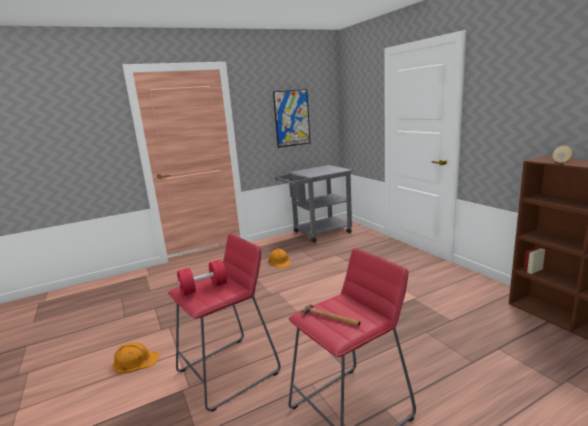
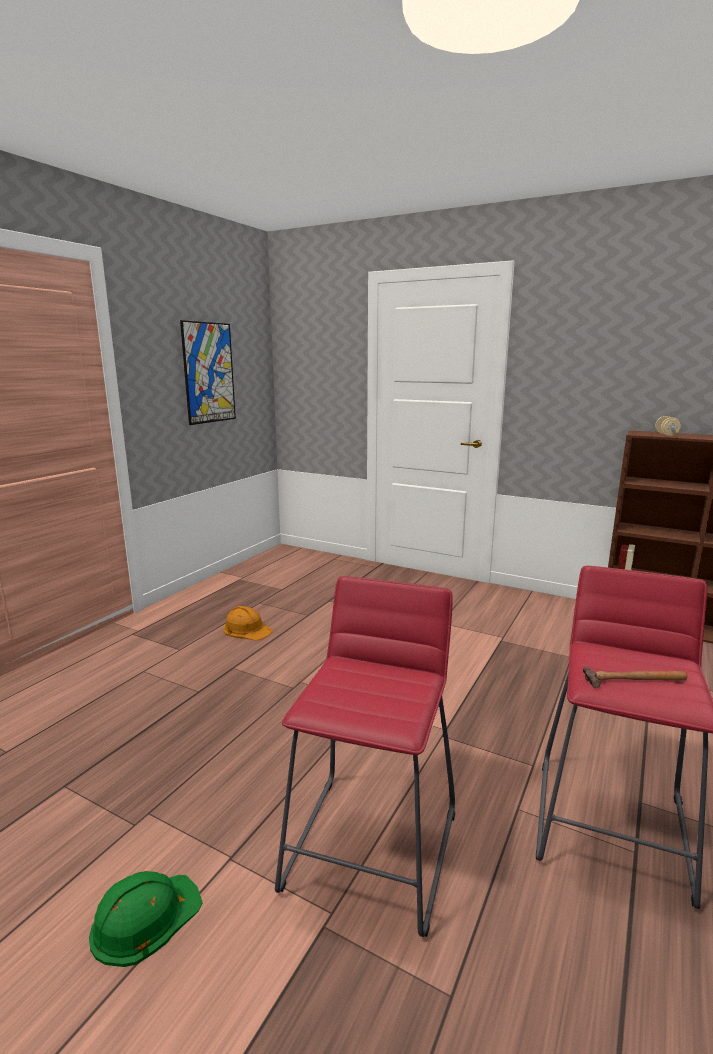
camera: 35 degrees left, 0 degrees up
orange hard hat [113,342,159,374] -> green hard hat [89,871,203,967]
red dumbbell [177,260,227,296] -> none
grey cart [275,165,353,243] -> none

